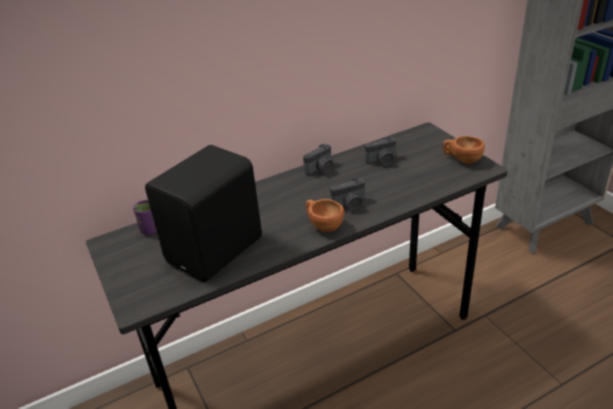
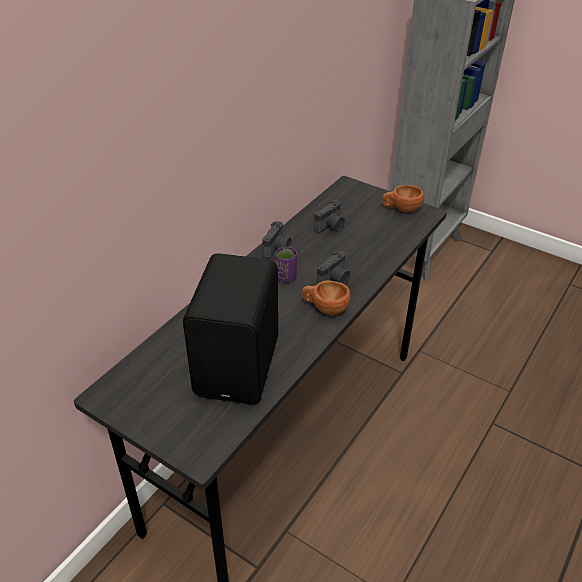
camera: 30 degrees left, 5 degrees up
purple cup [133,200,157,235] -> purple cup moved to [275,247,297,282]

